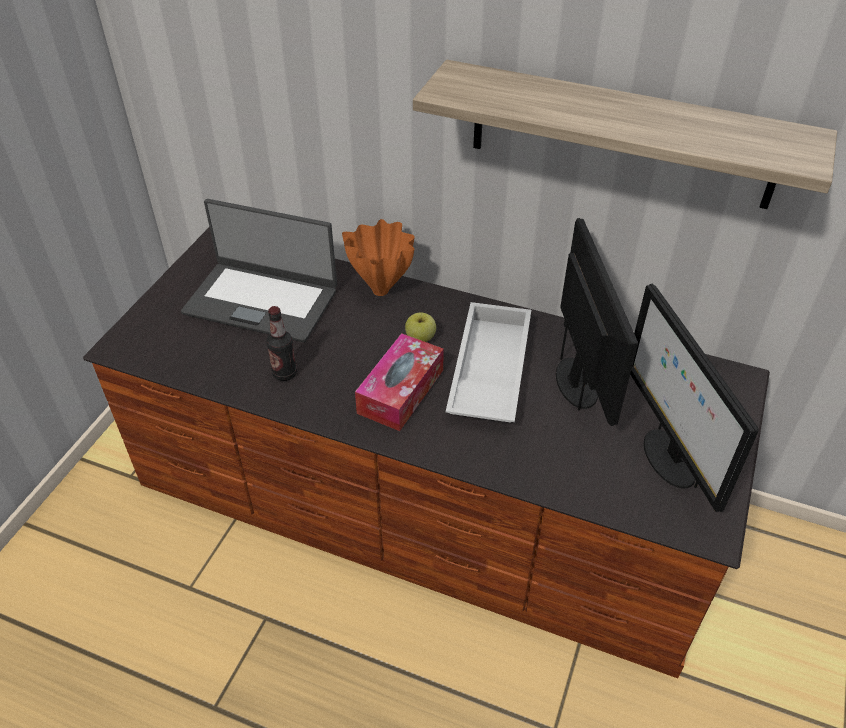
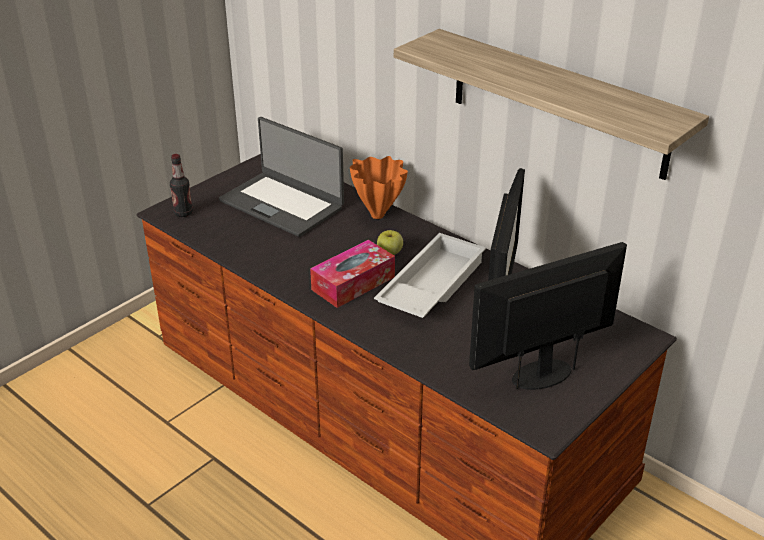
camera: 20 degrees right, 10 degrees down
bottle [266,306,297,381] -> bottle moved to [170,154,193,217]
monitor [630,284,758,512] -> monitor turned 60 degrees clockwise [469,242,627,390]

